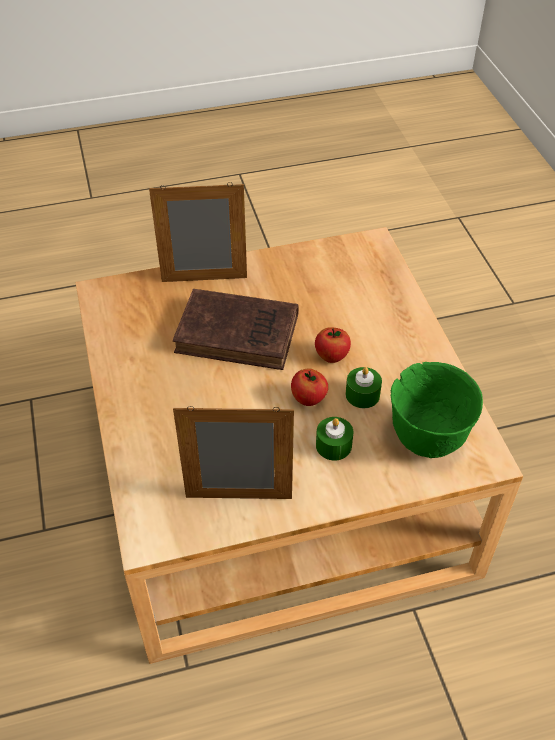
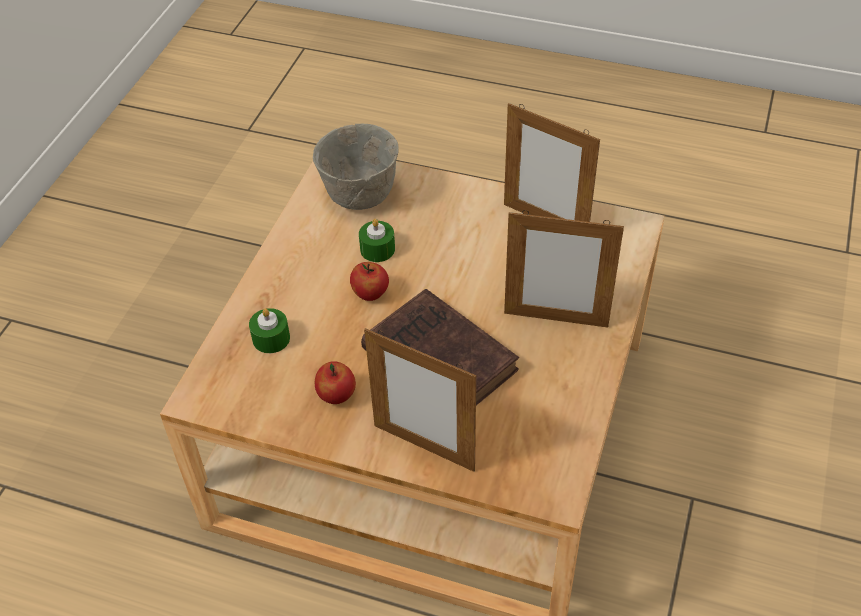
camera: 145 degrees left, 0 degrees up
apple [291,368,328,406] -> apple moved to [315,361,356,404]
green candle [316,417,353,461] -> green candle moved to [249,308,290,353]
green bowl [391,362,483,458] -> grey bowl [313,124,399,210]
none -> picture frame [504,210,624,328]

